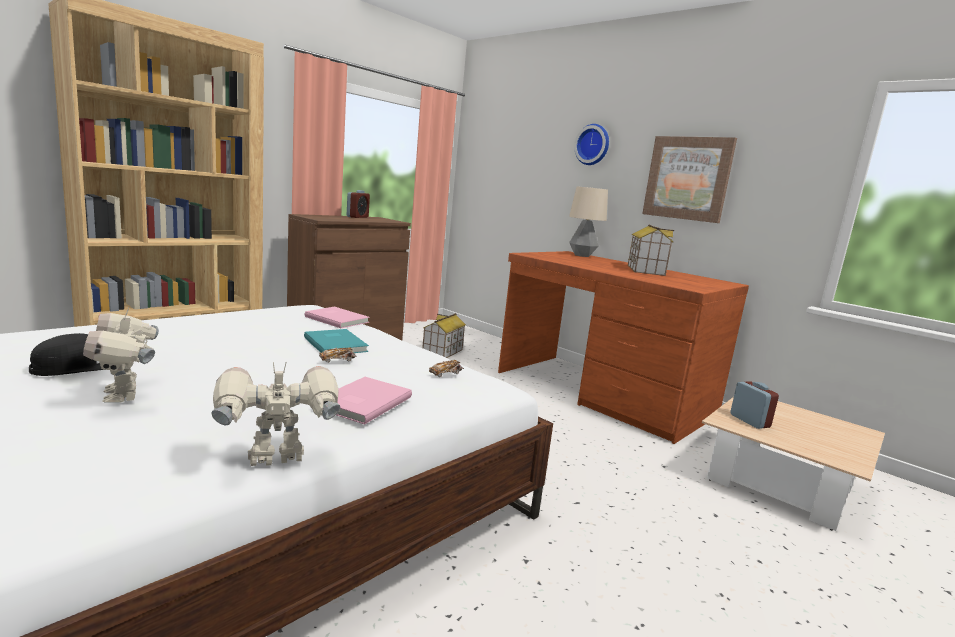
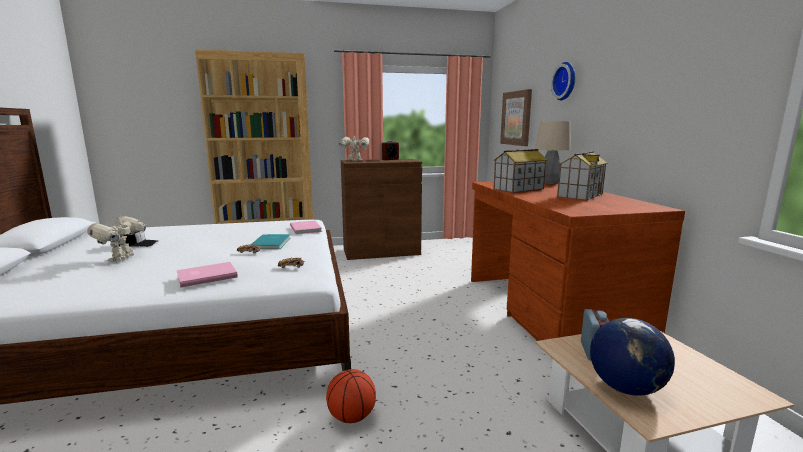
camera: 35 degrees right, 0 degrees up
toy robot [211,362,340,466] -> toy robot moved to [339,133,370,161]
toy house [422,313,466,358] -> toy house moved to [493,149,547,193]
picture [642,136,737,223] -> picture moved to [500,89,532,146]
none -> basketball [326,369,376,423]
none -> globe [590,318,675,396]

